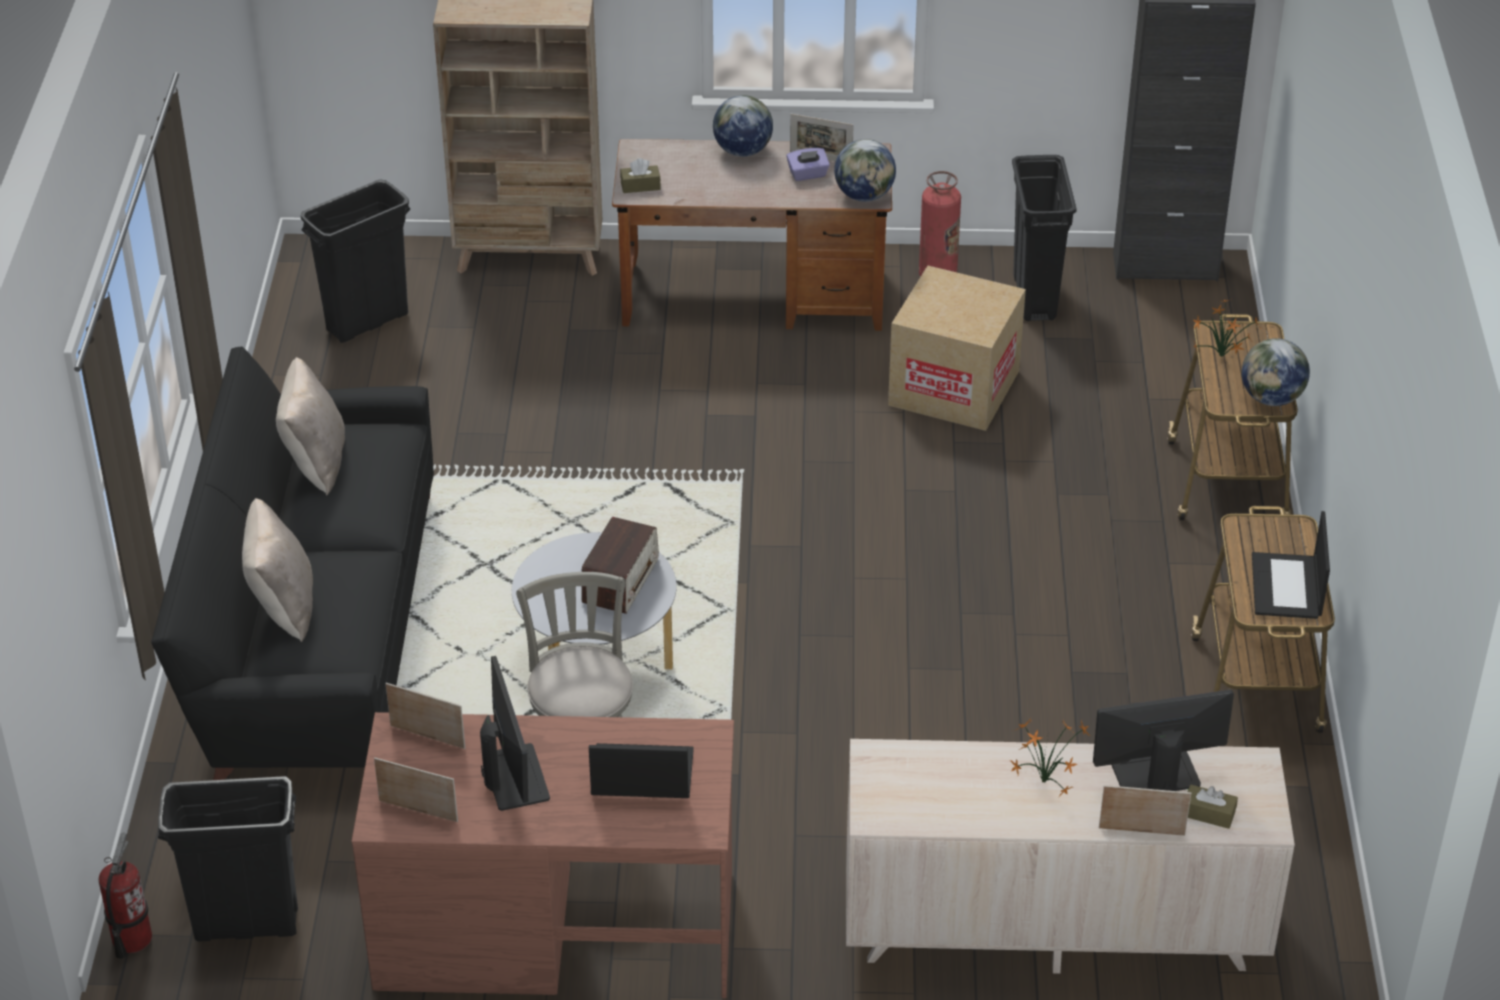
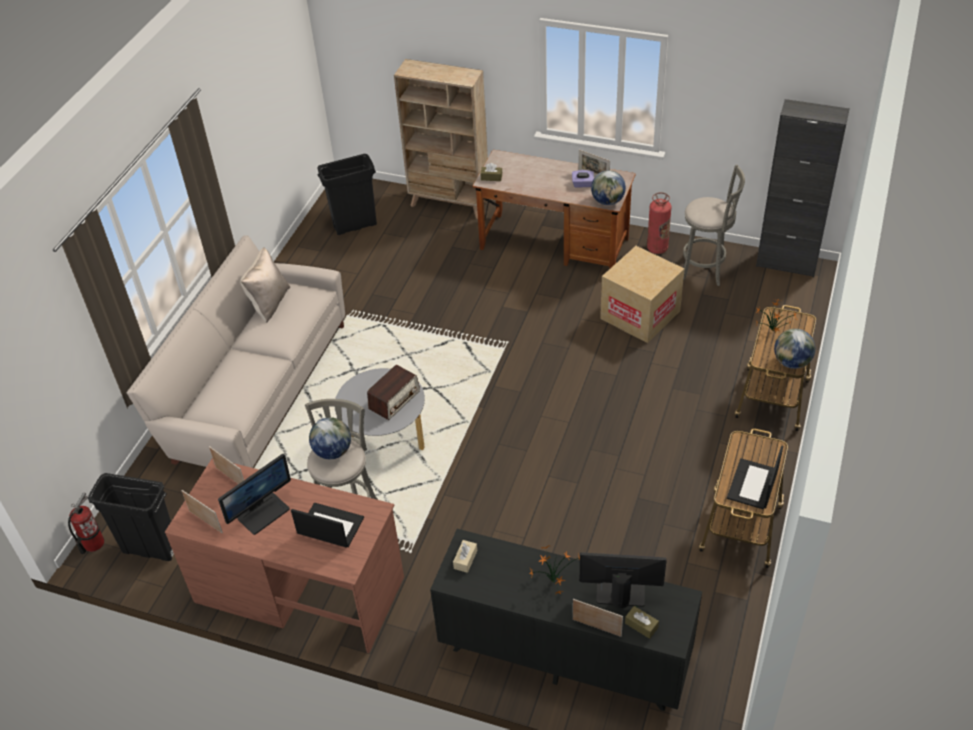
camera: 20 degrees right, 5 degrees up
black sofa [151,346,434,780] -> beige sofa [127,235,345,468]
beige pillow [242,498,313,642] -> none
monitor [480,656,550,811] -> monitor turned 45 degrees clockwise [218,454,291,535]
globe [713,95,773,157] -> globe moved to [309,417,351,459]
beige dresser [846,739,1295,974] -> black dresser [430,529,702,711]
black trash can [1012,155,1077,321] -> grey stool [683,165,745,286]
none -> beige tissue box [453,540,477,573]

